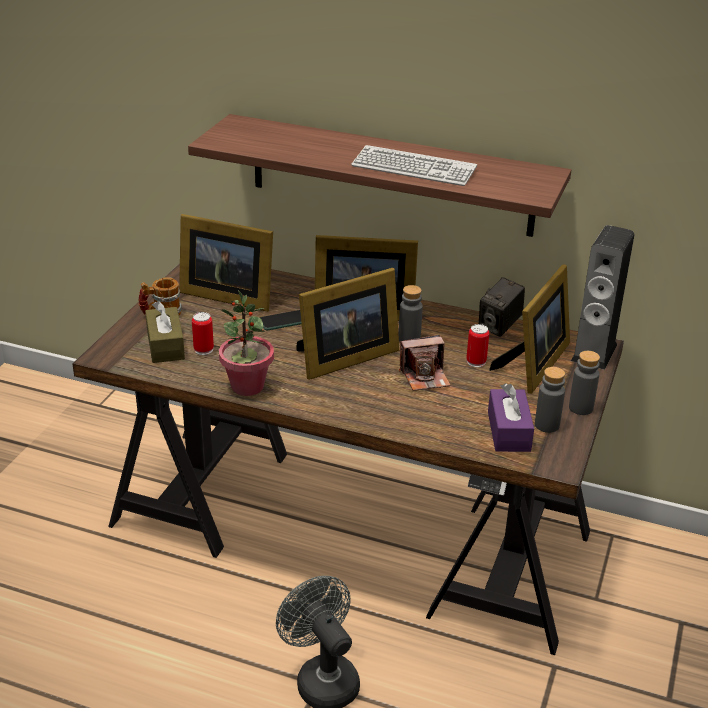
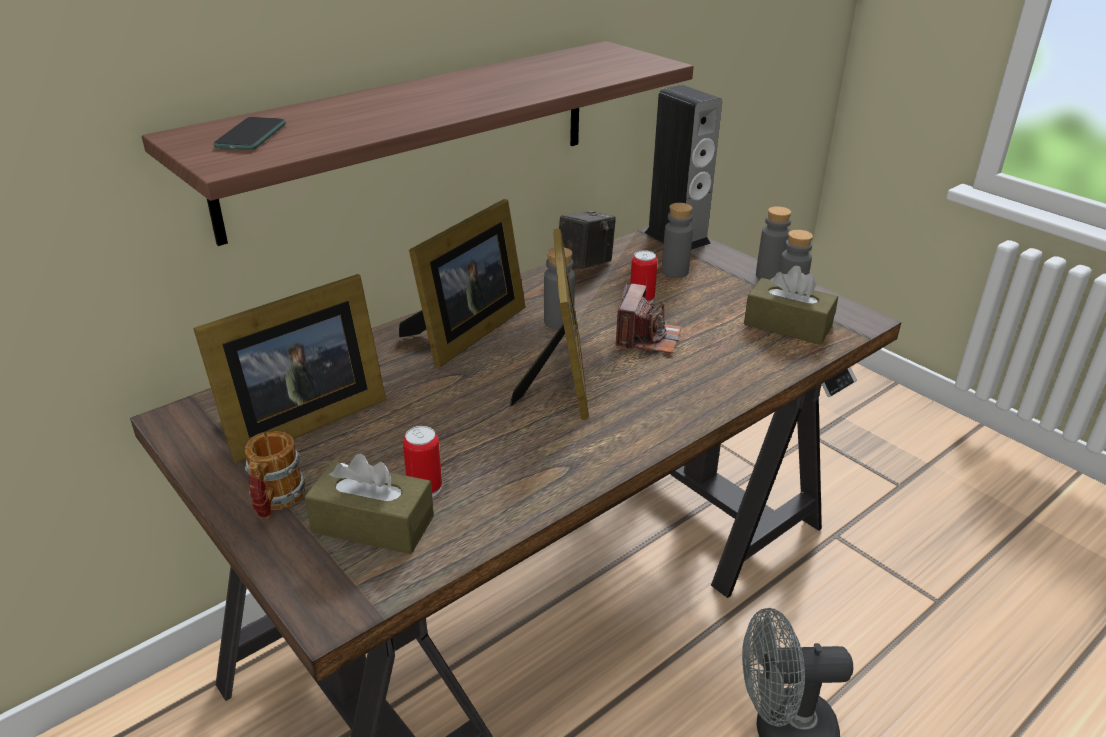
camera: 60 degrees left, 0 degrees up
potted plant [219,290,274,396] -> none
phone [260,310,302,330] -> phone moved to [213,117,286,150]
keyboard [351,145,477,186] -> none
camera [479,277,525,337] -> camera turned 120 degrees counterclockwise [559,211,616,269]
purple tissue box [488,383,534,452] -> brown tissue box [744,266,838,345]
picture frame [489,264,570,394] -> grey bottle [662,203,693,278]

